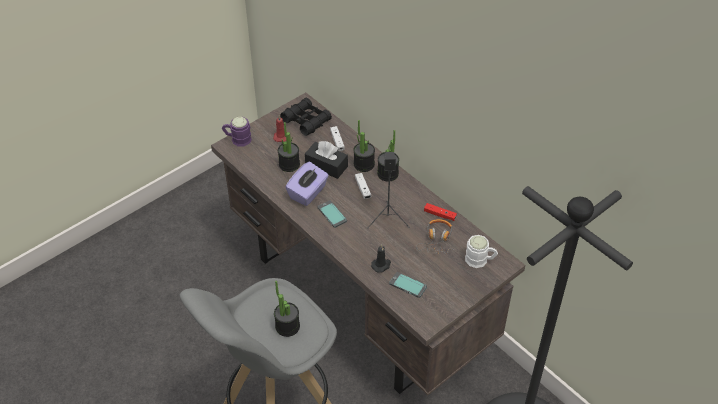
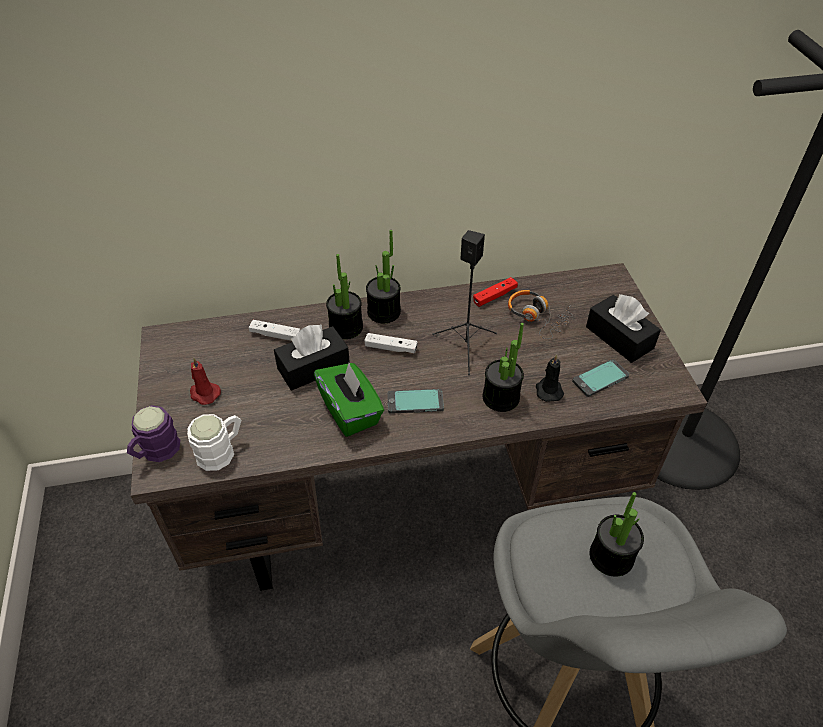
camera: 60 degrees left, 0 degrees up
potted plant [278,122,300,172] -> potted plant moved to [483,323,524,412]
black binoculars [280,98,332,136] -> none
purple tissue box [286,161,329,206] -> green tissue box [314,363,384,437]
white mug [465,235,498,268] -> white mug moved to [187,414,242,471]
none -> black tissue box [586,294,661,363]

